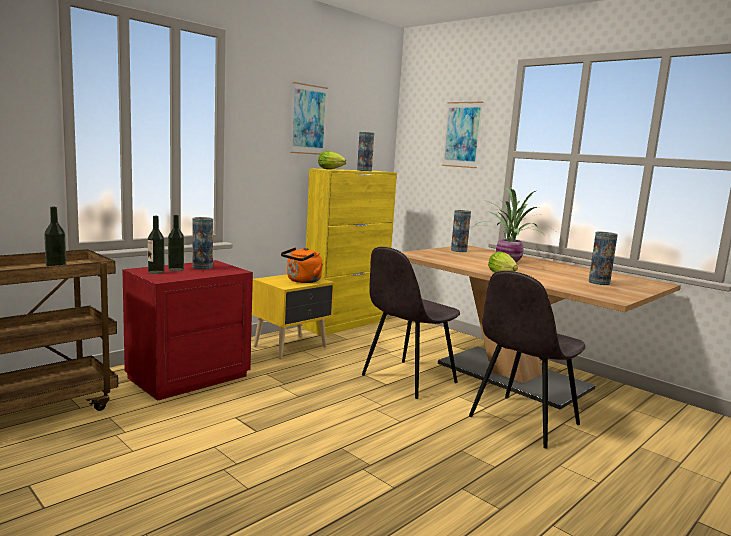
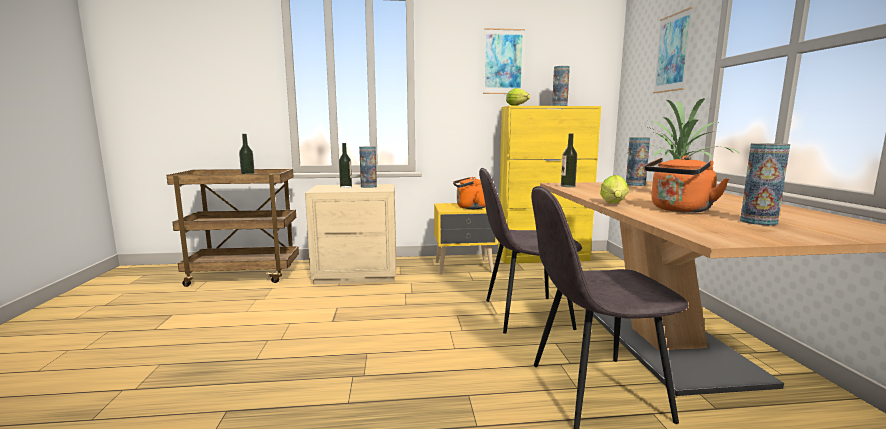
camera: 40 degrees right, 0 degrees up
red nightstand [122,260,253,401] -> beige nightstand [305,184,396,285]
bottle [148,216,165,274] -> bottle moved to [561,133,577,187]
none -> orange kettle [644,155,729,213]

